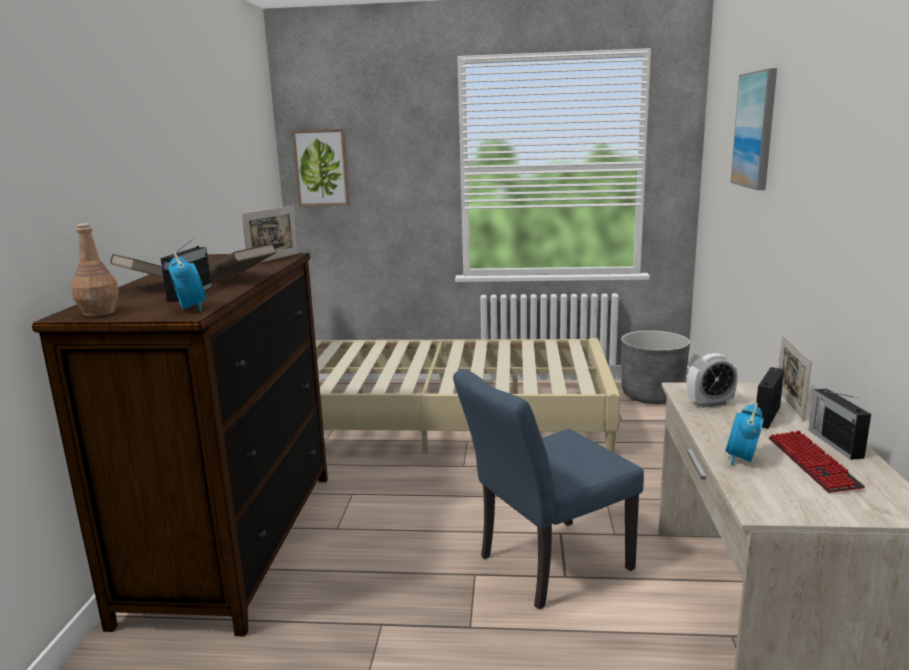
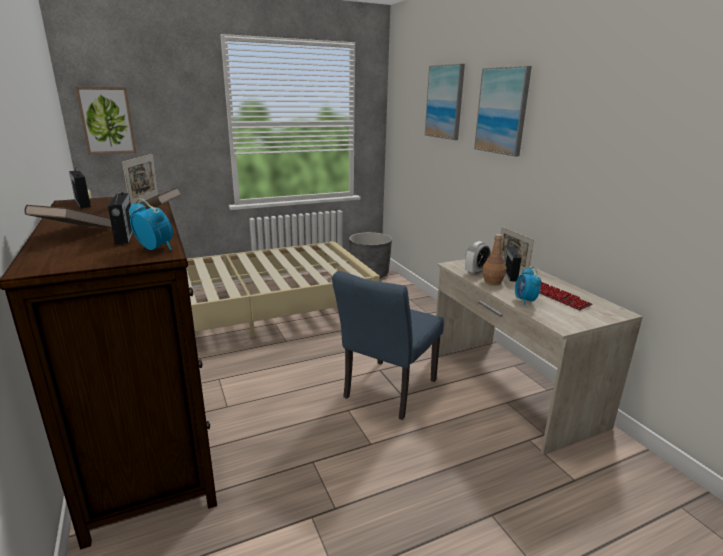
camera: 30 degrees left, 5 degrees up
brown bottle [71,223,119,317] -> brown bottle moved to [482,234,507,285]
radio [809,388,871,460] -> radio moved to [69,168,91,208]
none -> picture [474,66,532,156]

